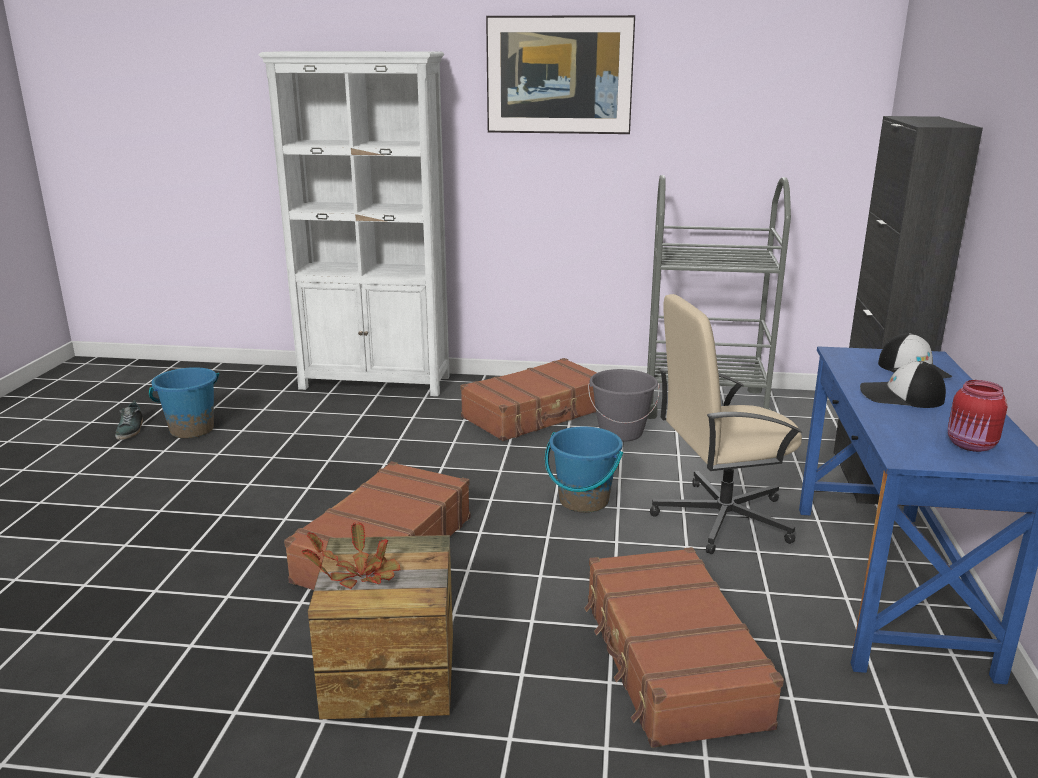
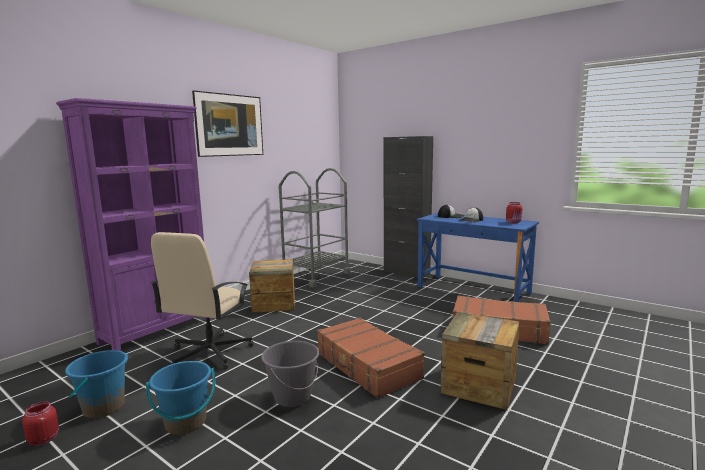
camera: 60 degrees left, 10 degrees down
shoe [115,400,143,440] -> red jar [22,401,59,446]
white bookcase [259,51,449,396] -> purple bookcase [56,98,212,351]
potted plant [302,521,400,589] -> none
brown suitcase [460,358,597,441] -> crate [249,259,295,313]
blue bucket [545,427,623,513] -> blue bucket moved to [146,361,216,434]
grey bucket [588,369,659,442] -> grey bucket moved to [261,341,319,407]
beige office chair [650,294,802,554] -> beige office chair moved to [151,232,254,369]

